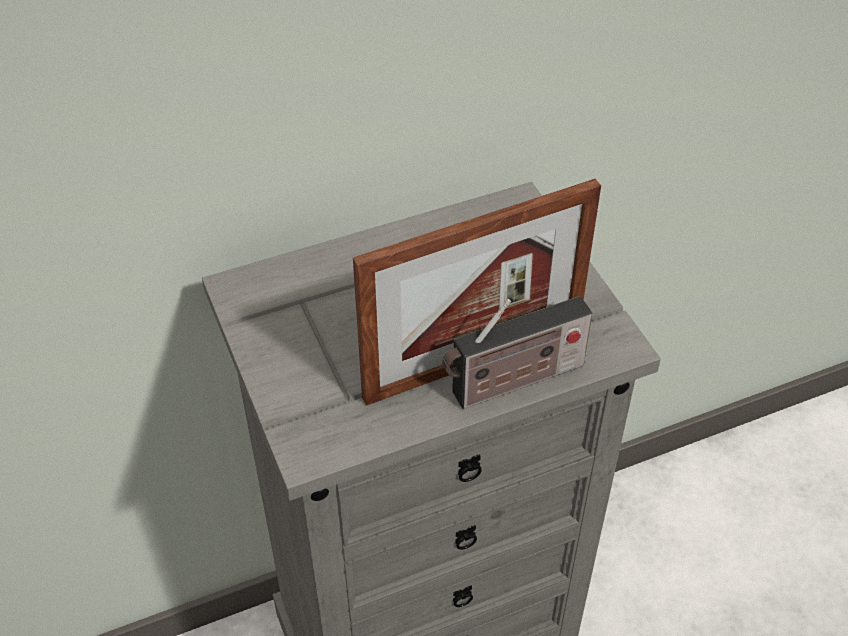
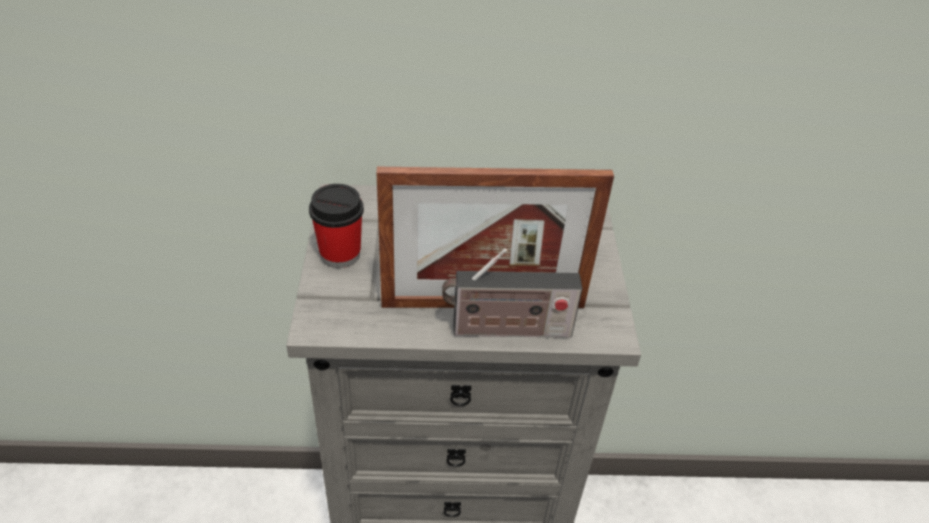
camera: 20 degrees right, 5 degrees down
none -> cup [309,184,364,268]

